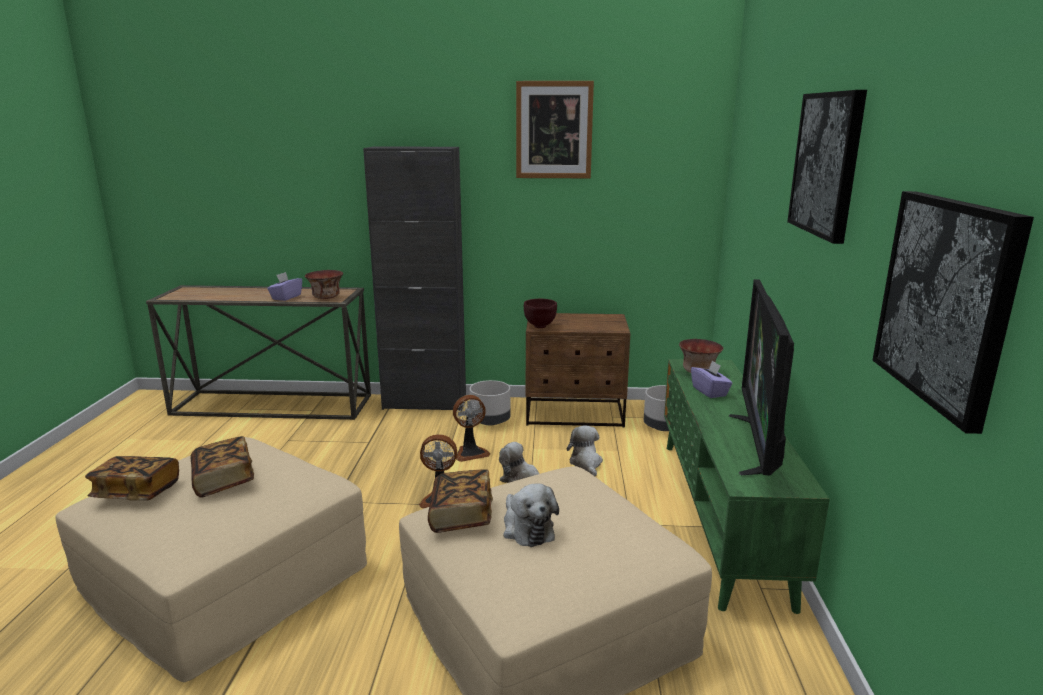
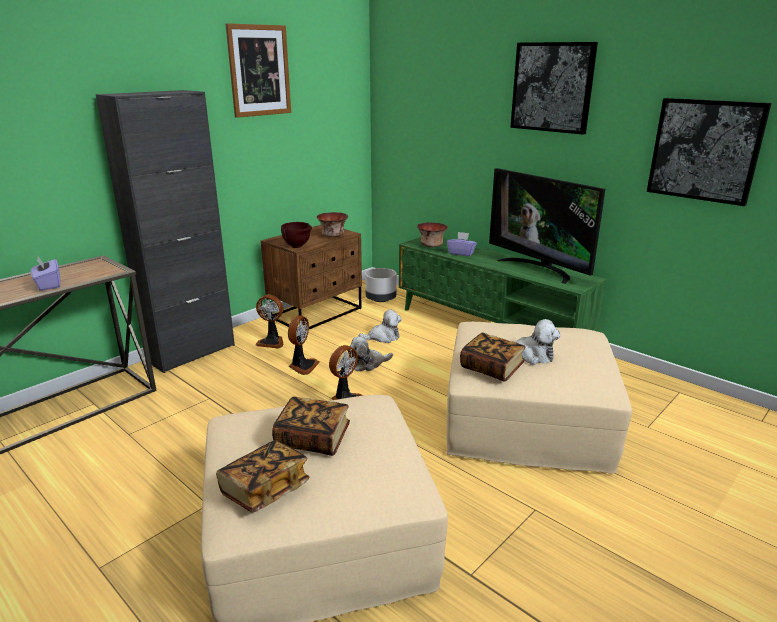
camera: 50 degrees left, 5 degrees up
bowl [305,270,343,299] -> bowl moved to [317,212,348,237]
grey planter [470,380,511,425] -> fan [255,295,283,349]
plush toy [567,426,603,476] -> plush toy turned 135 degrees clockwise [359,310,402,343]

